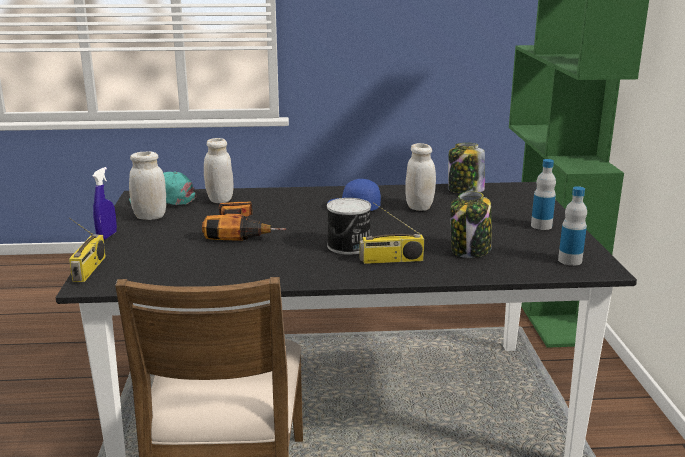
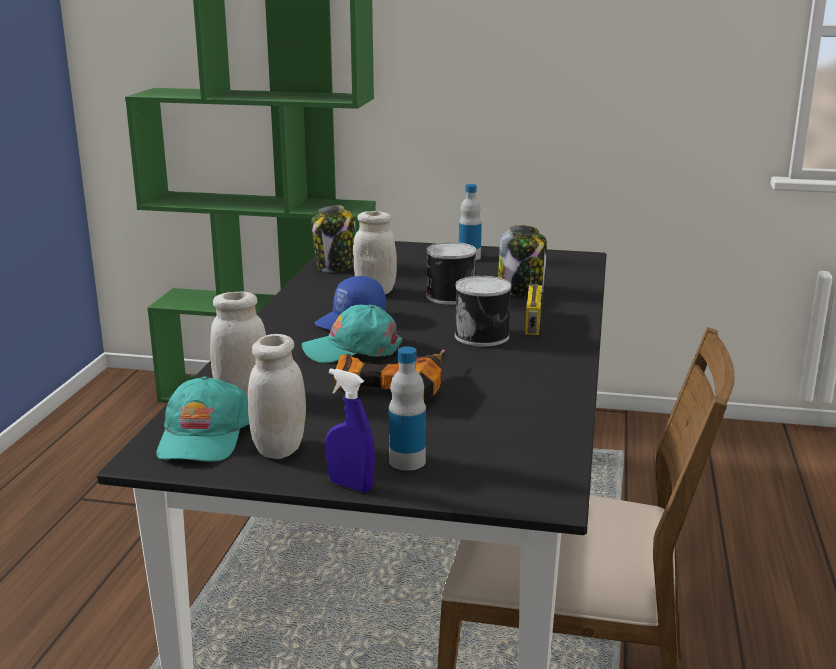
camera: 75 degrees left, 0 degrees up
radio [69,218,106,282] -> none
bottle [558,186,587,266] -> bottle moved to [389,347,426,471]
none -> turquoise cap [302,305,402,363]
none -> can [426,242,476,305]

